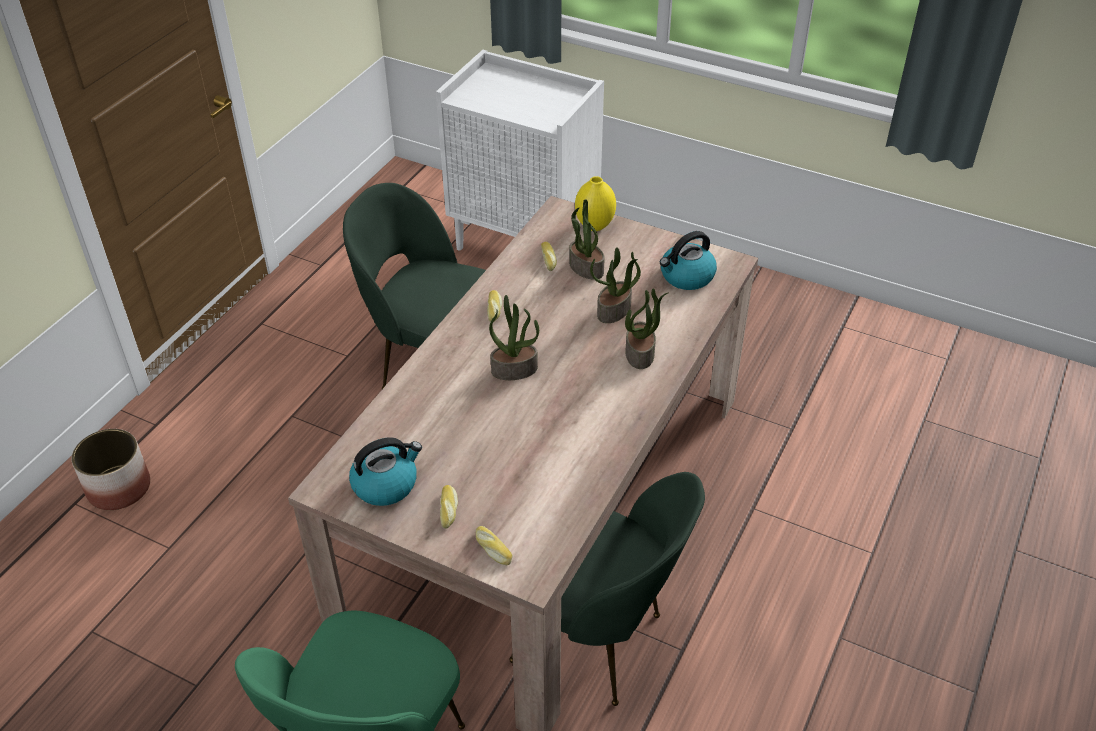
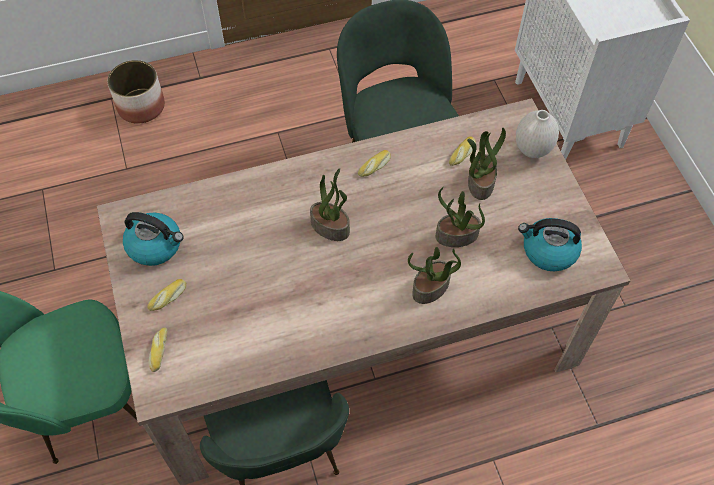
camera: 45 degrees right, 15 degrees up
yellow vase [575,176,616,231] -> white vase [516,110,559,158]

